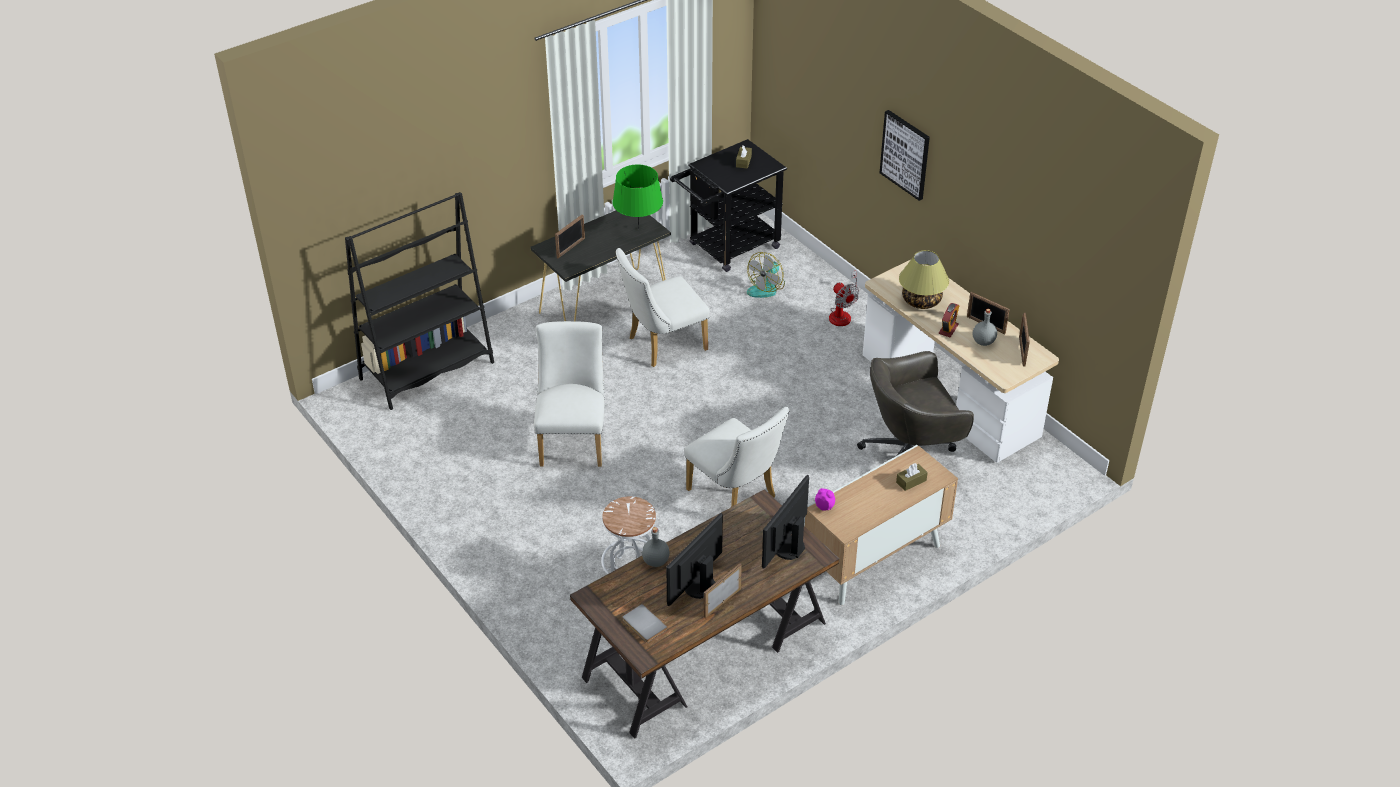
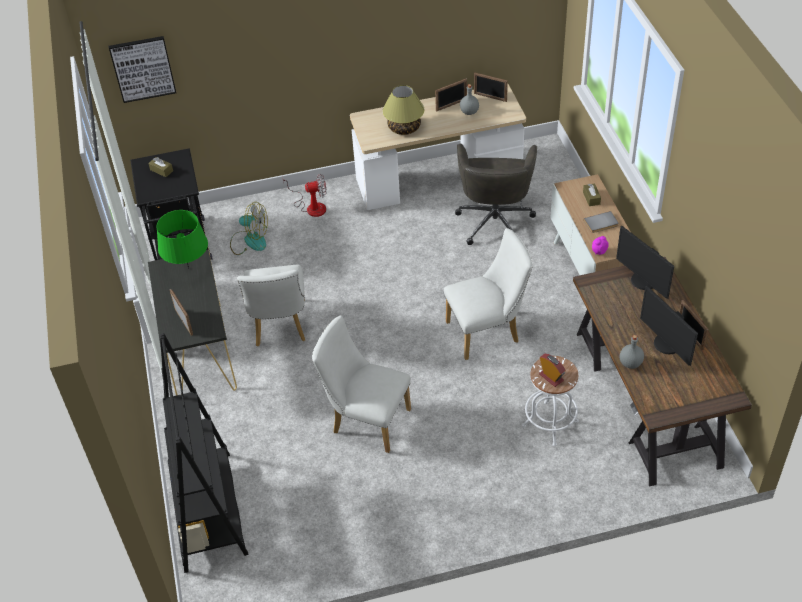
camera: 65 degrees left, 5 degrees up
grey book [623,604,668,643] -> grey book moved to [584,211,619,233]
fan [747,252,785,298] -> fan turned 45 degrees counterclockwise [230,202,268,255]
picture [880,110,930,201] -> picture moved to [109,36,176,103]
alarm clock [939,303,959,337] -> alarm clock moved to [539,354,566,387]

